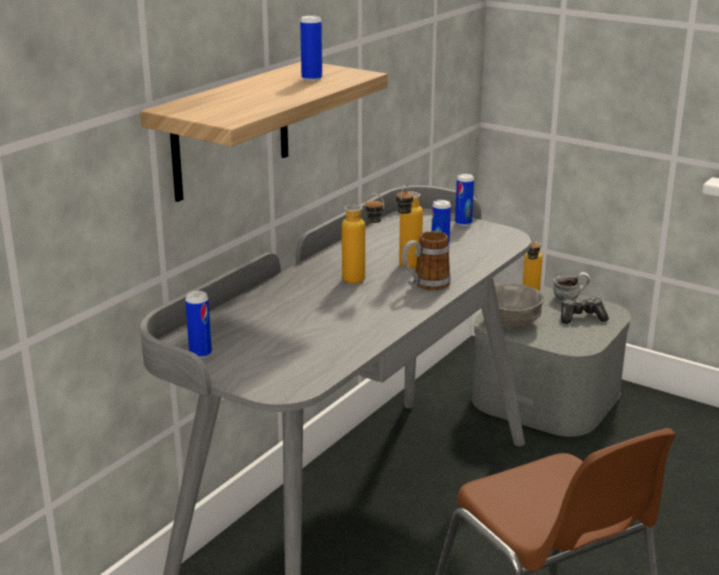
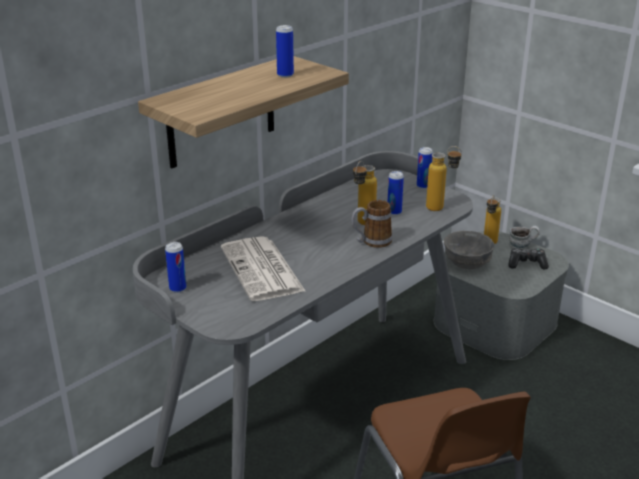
camera: 10 degrees right, 5 degrees up
bottle [342,193,384,284] -> bottle moved to [426,146,462,211]
none -> newspaper [221,236,305,301]

